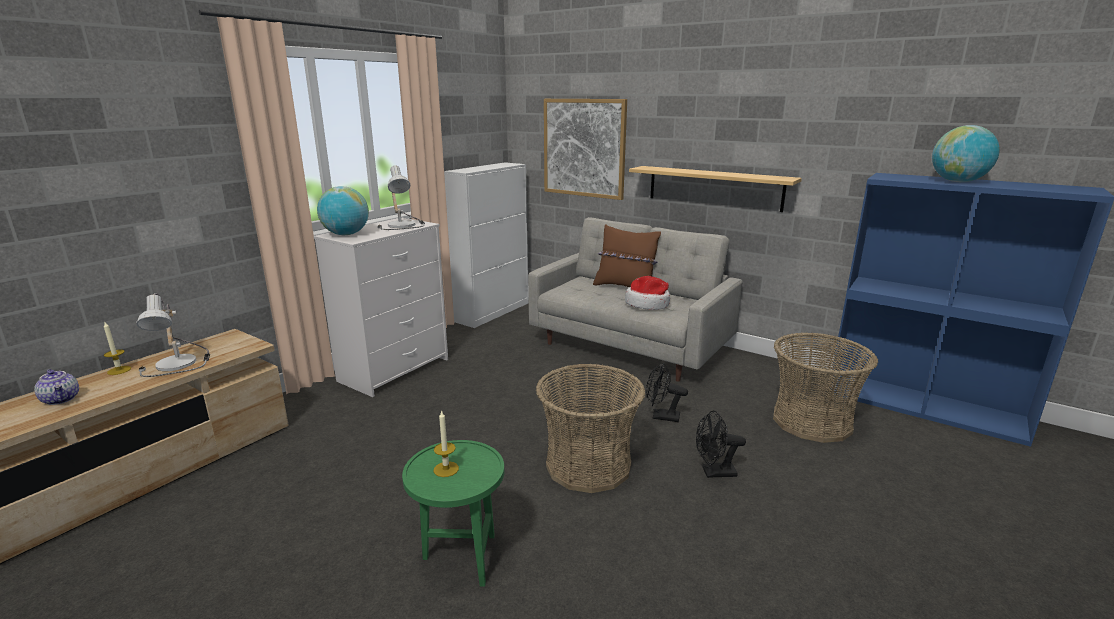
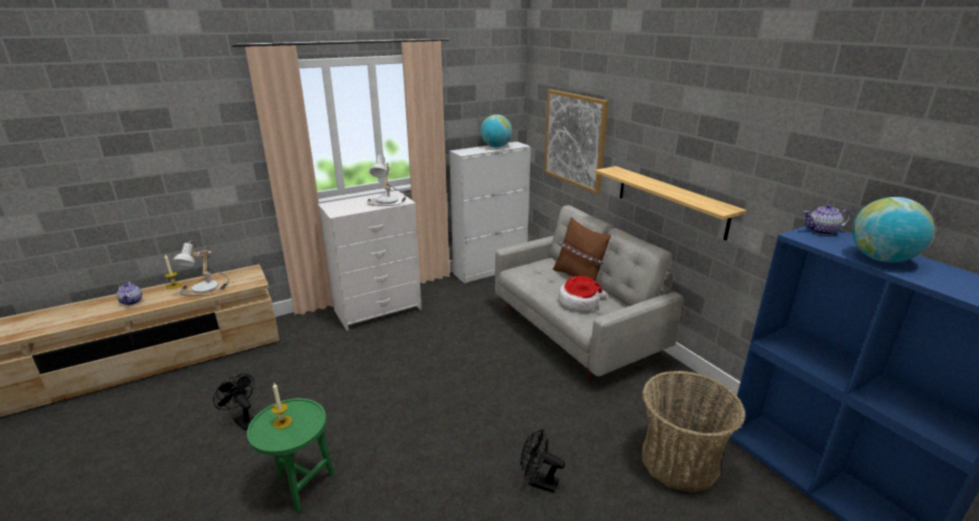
camera: 25 degrees right, 5 degrees up
globe [317,186,369,235] -> globe moved to [480,115,512,148]
basket [536,364,645,493] -> none
black fan [646,363,688,422] -> black fan moved to [213,374,255,431]
none -> teapot [803,204,851,235]

